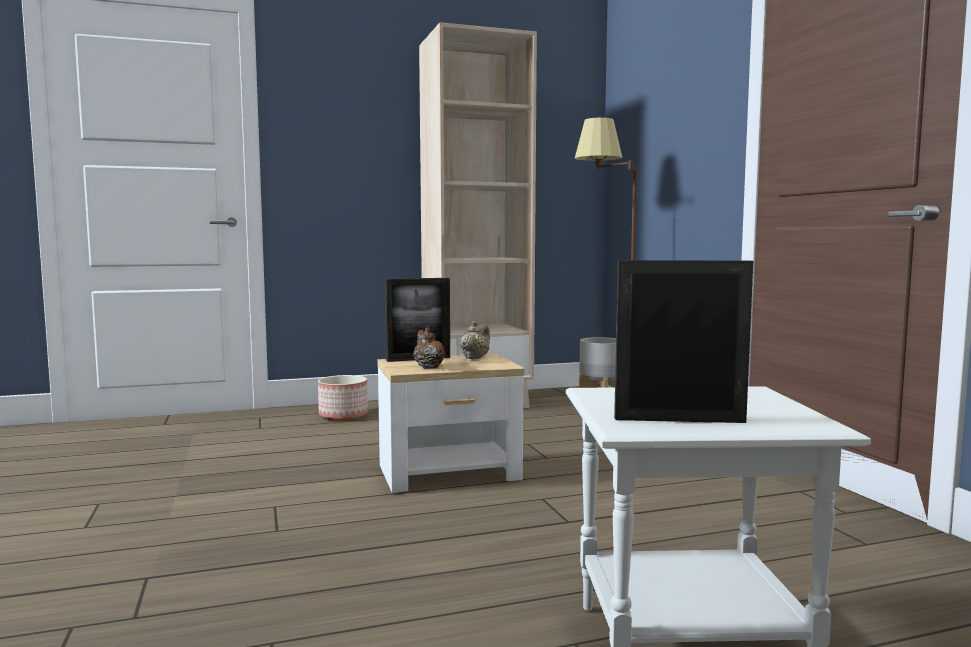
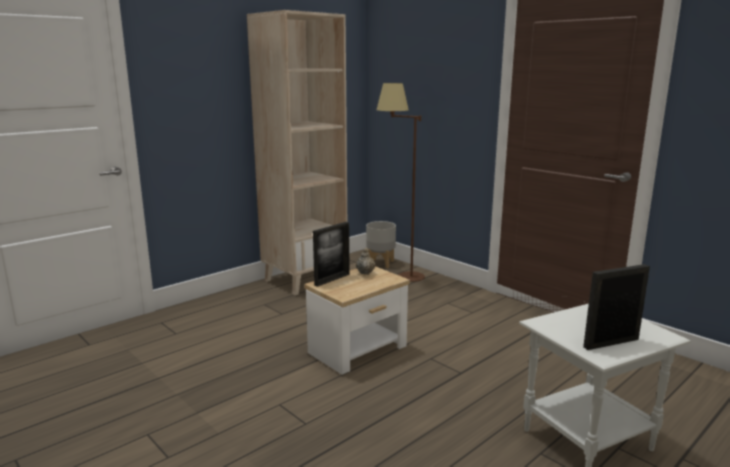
camera: 25 degrees left, 10 degrees up
planter [318,375,368,421] -> none
brown teapot [413,327,445,369] -> none

